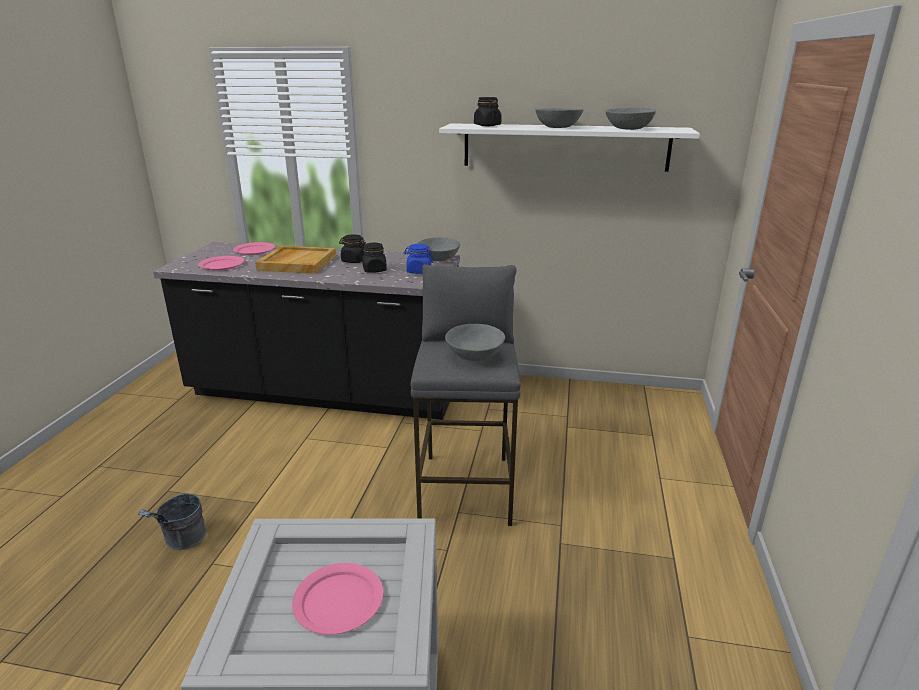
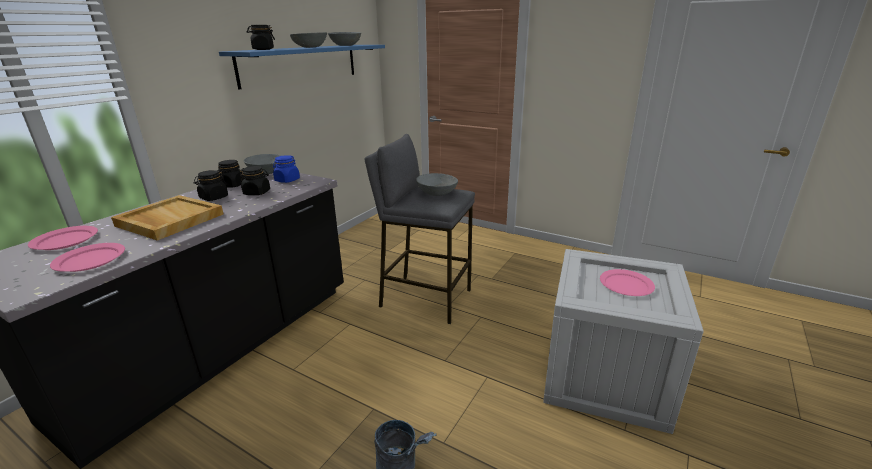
camera: 70 degrees left, 0 degrees up
white shelf [439,123,700,172] -> blue shelf [219,45,385,89]
none -> black jar [218,160,243,188]

